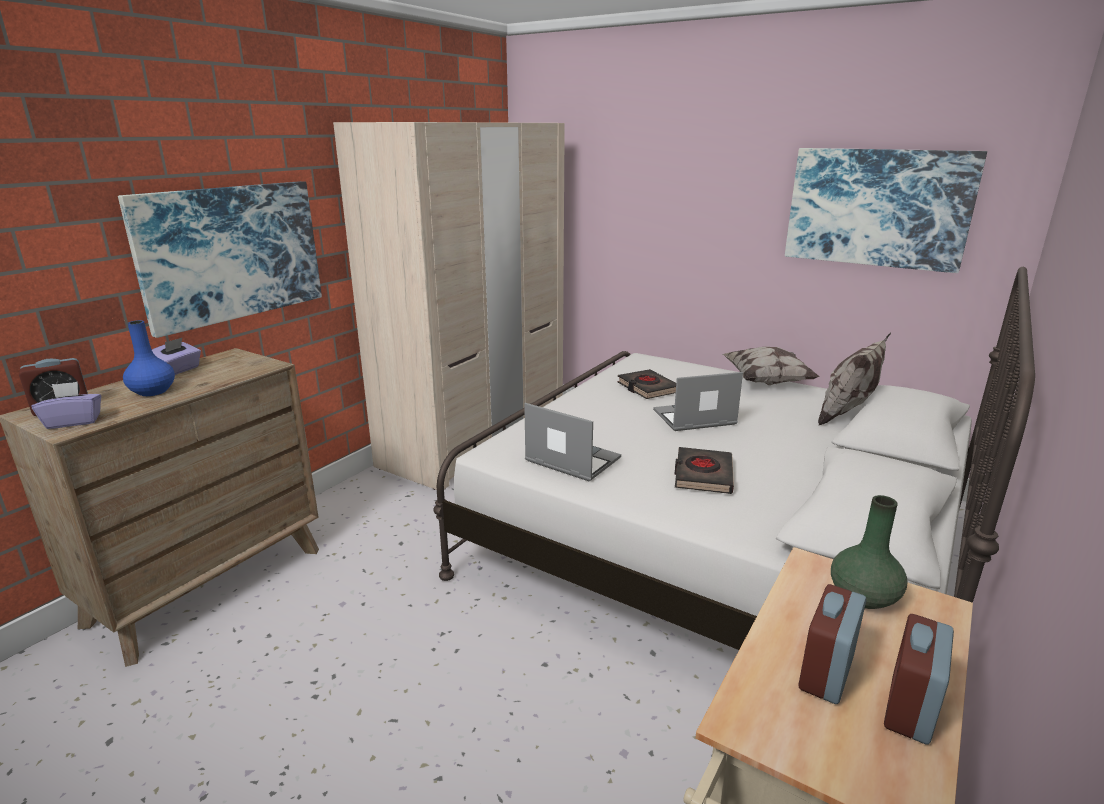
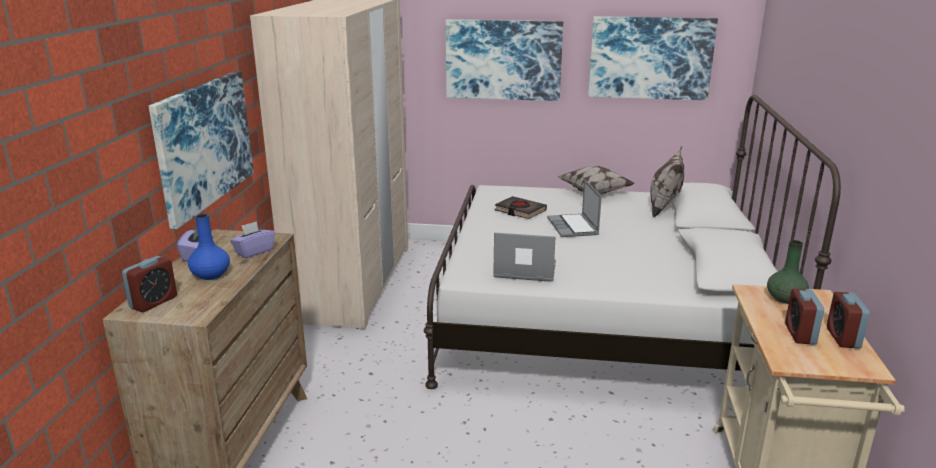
camera: 25 degrees left, 0 degrees up
purple tissue box [31,382,101,429] -> purple tissue box moved to [230,221,275,258]
laptop [653,372,743,431] -> laptop turned 60 degrees counterclockwise [547,179,602,237]
black book [675,447,734,494] -> none
none -> picture [446,19,563,101]

